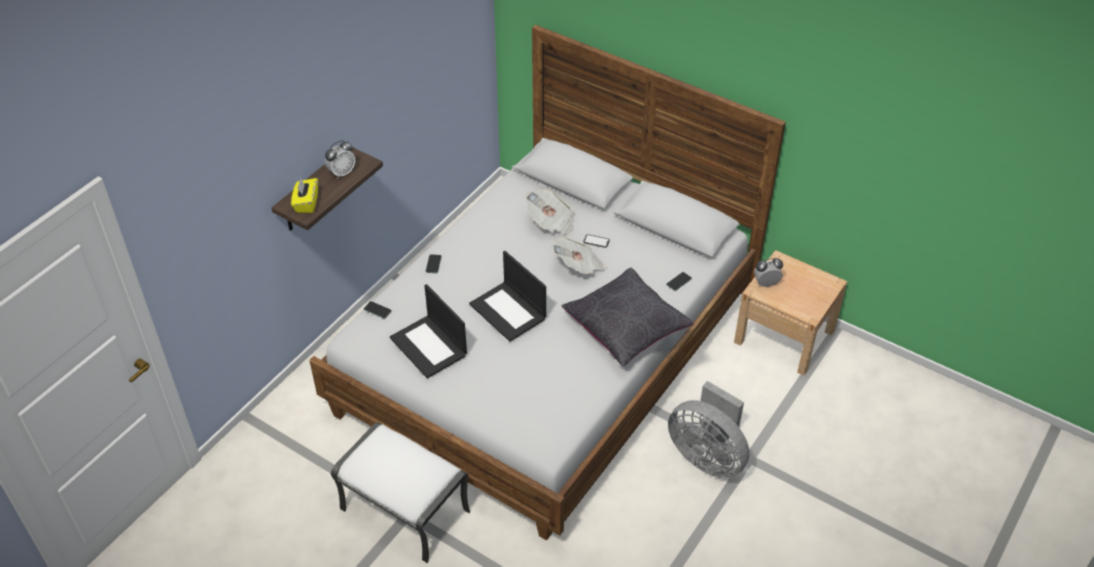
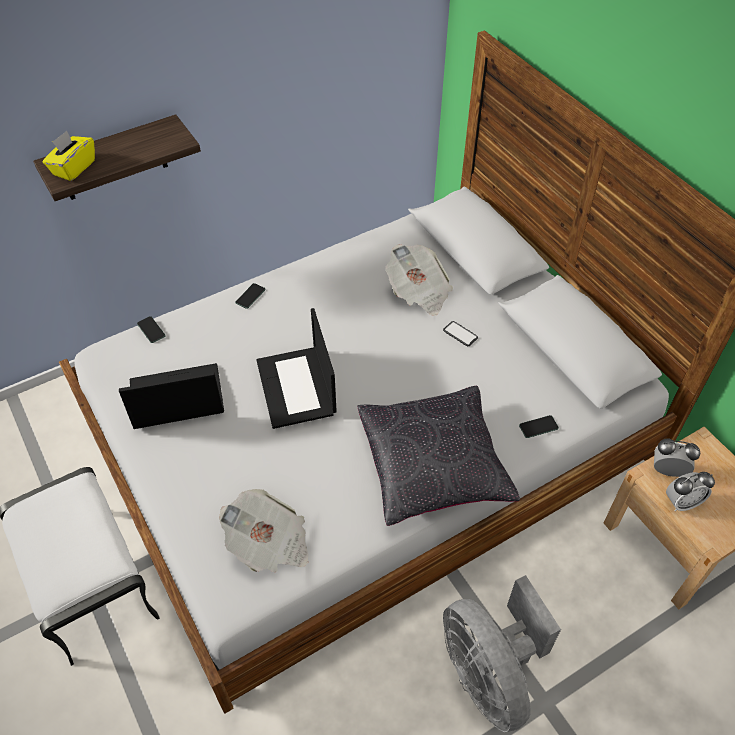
camera: 25 degrees right, 5 degrees up
alarm clock [325,140,355,179] -> alarm clock moved to [666,472,715,511]
laptop [390,284,467,379] -> laptop turned 90 degrees clockwise [119,363,224,429]
newspaper [551,236,607,275] -> newspaper moved to [219,489,309,573]

